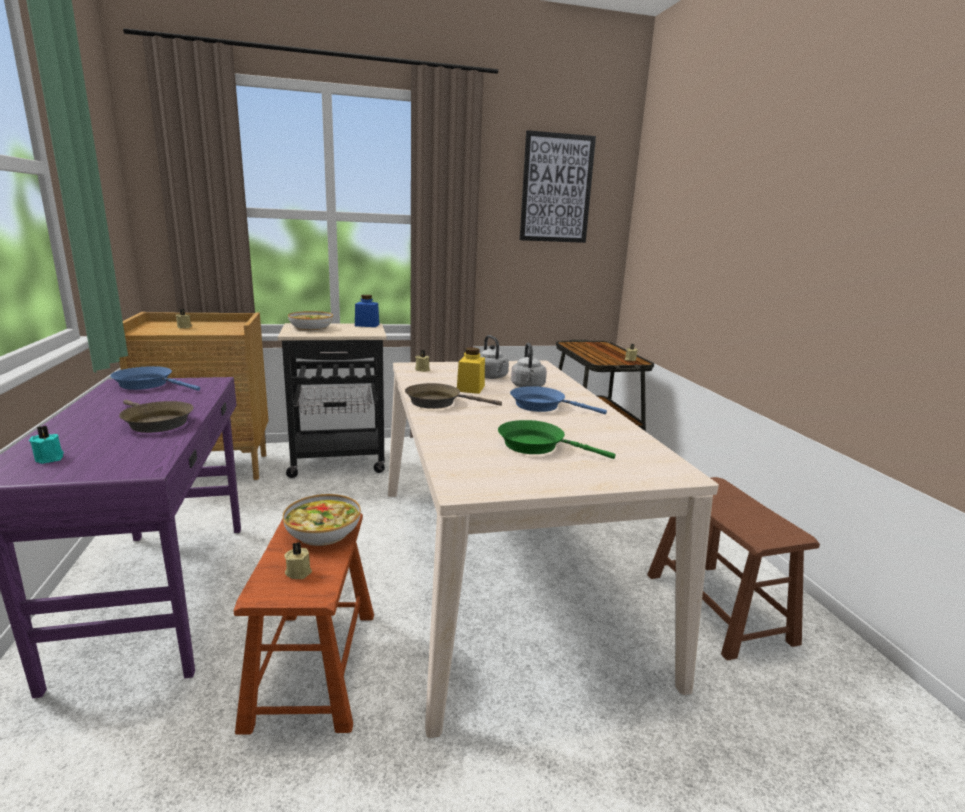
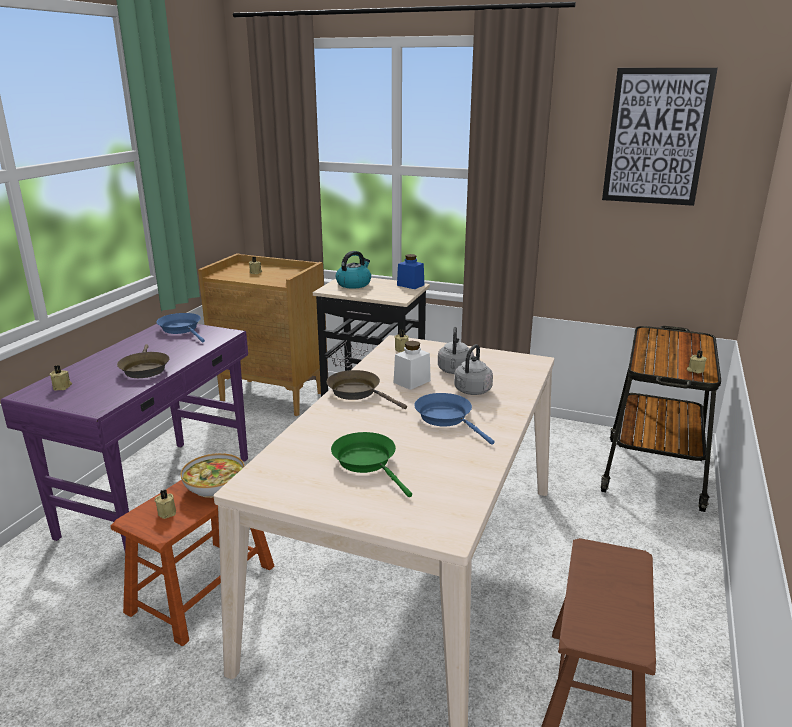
camera: 35 degrees right, 5 degrees up
turquoise candle [29,426,64,464] -> beige candle [49,365,72,391]
bowl [288,311,333,331] -> kettle [336,251,371,289]
yellow jar [457,347,485,394] -> white jar [394,341,431,390]

